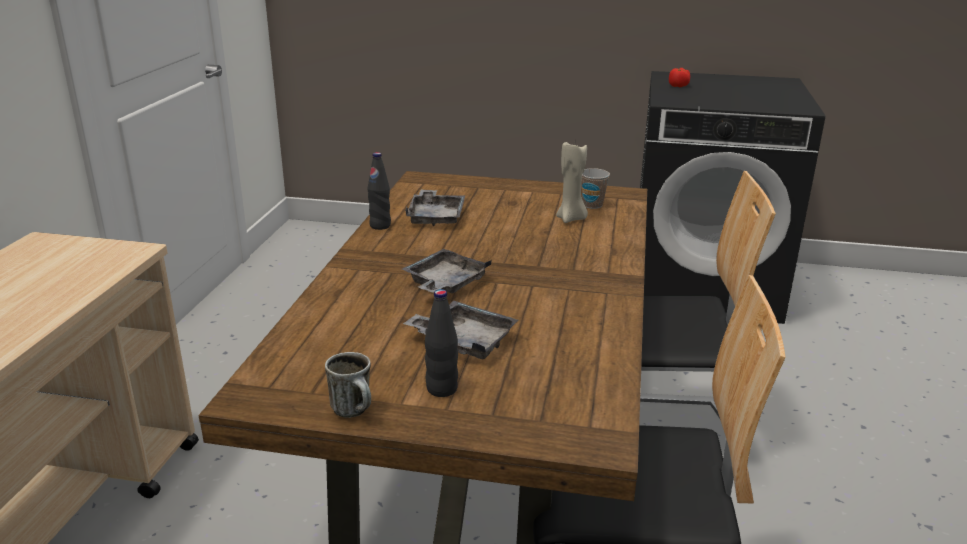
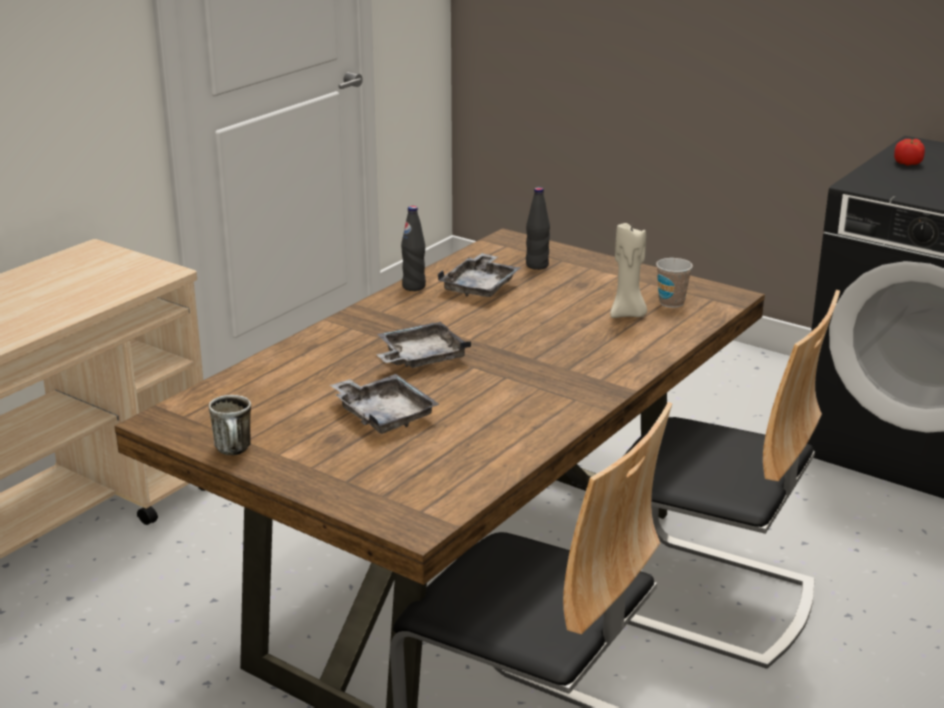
camera: 25 degrees right, 0 degrees up
black bottle [425,289,458,397] -> black bottle moved to [526,187,550,270]

